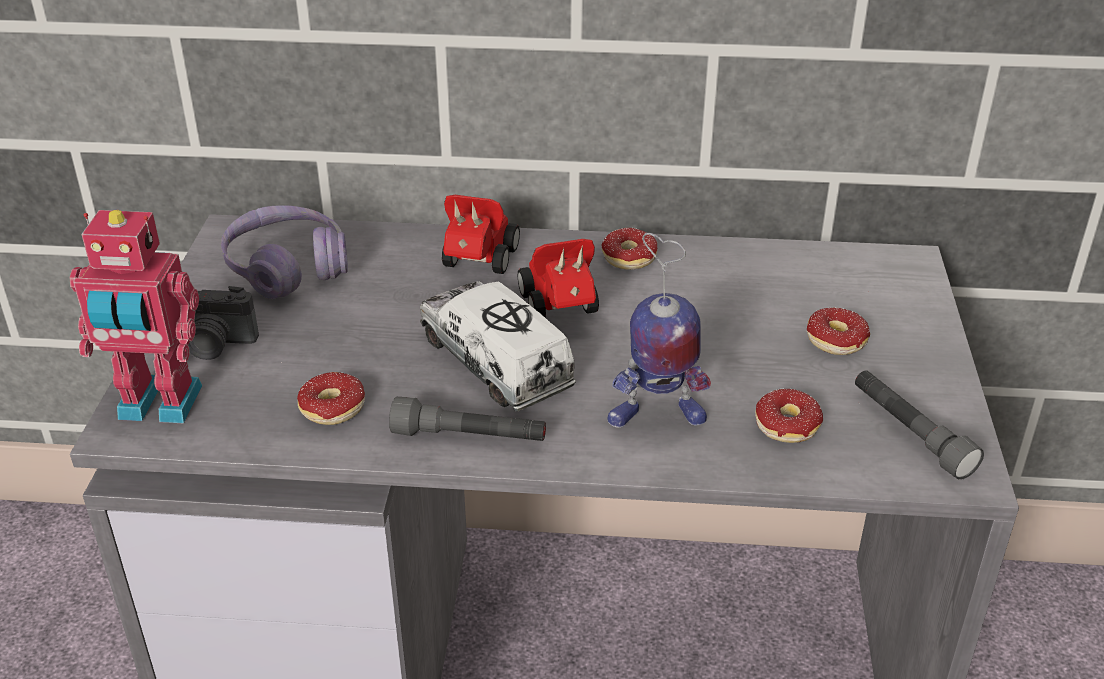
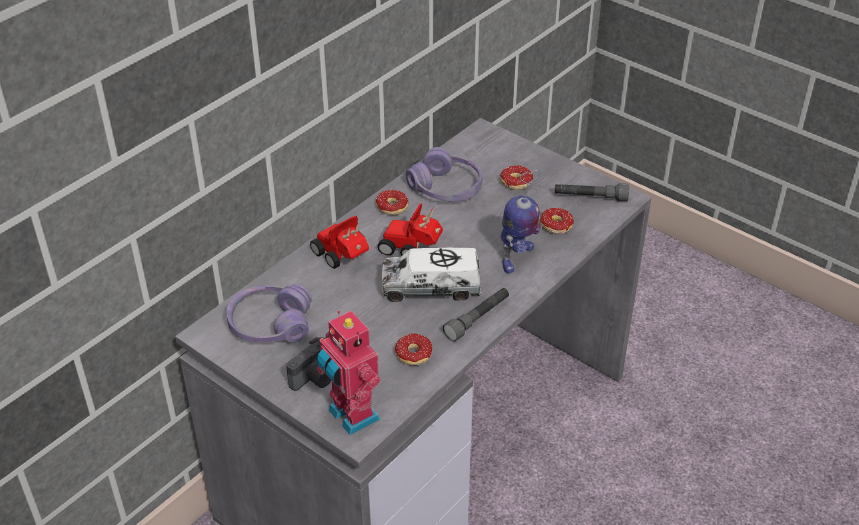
camera: 55 degrees left, 5 degrees up
toy robot [70,210,202,423] -> toy robot turned 105 degrees clockwise [317,311,380,435]
none -> purple headphones [406,147,483,201]

